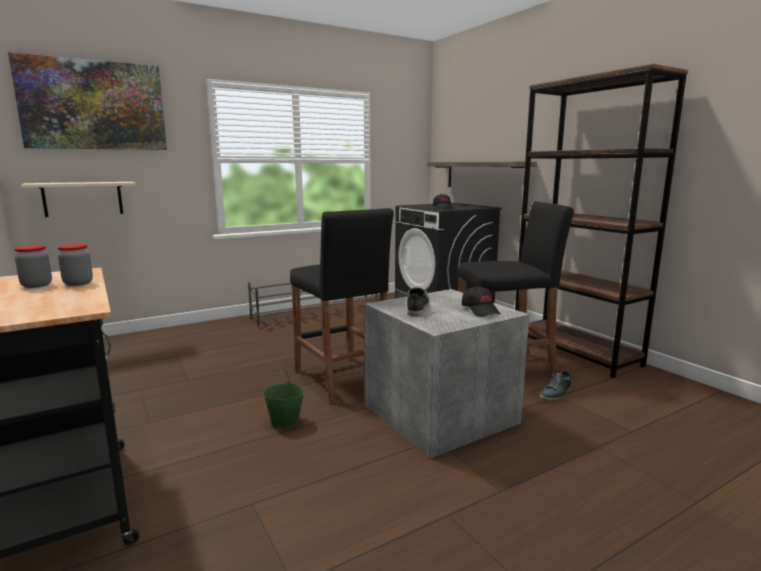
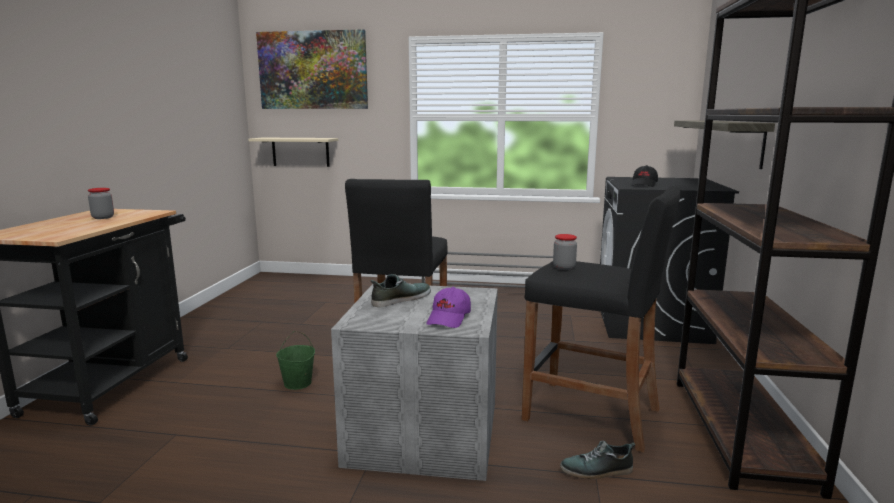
camera: 40 degrees right, 0 degrees up
jar [58,244,93,286] -> jar moved to [553,234,577,270]
black cap [462,286,500,317] -> purple cap [426,287,471,328]

